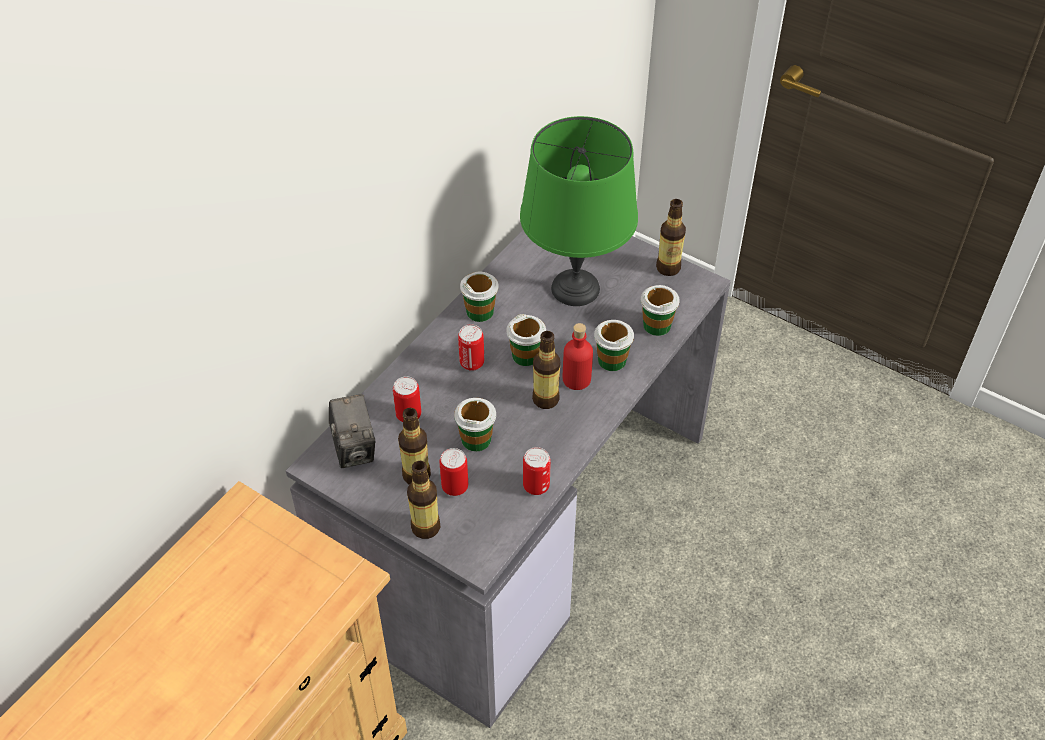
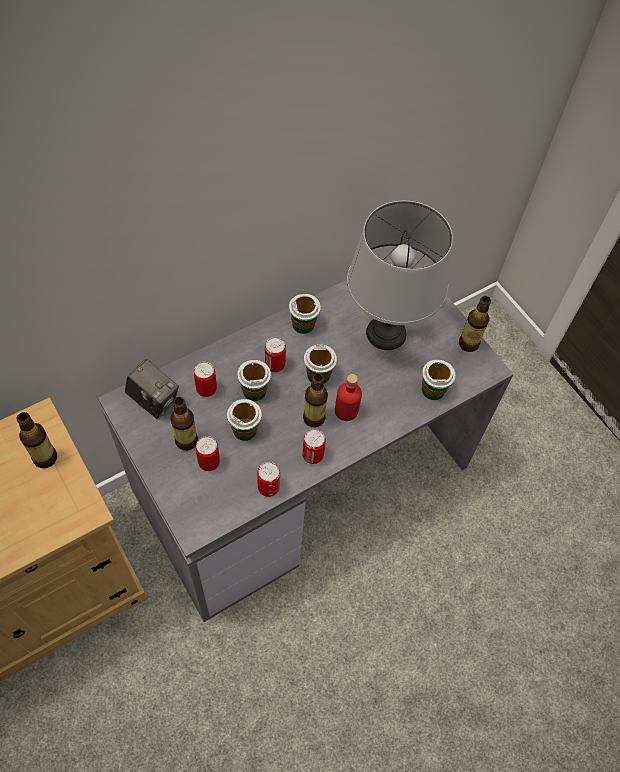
camera: 20 degrees right, 10 degrees up
camera [329,394,375,468] -> camera turned 60 degrees counterclockwise [125,359,179,419]
bottle [407,461,440,539] -> bottle moved to [17,412,57,468]
green table lamp [520,116,638,306] -> grey table lamp [347,201,453,350]
cup [594,320,634,371] -> cup moved to [237,360,271,401]
none -> can [302,429,326,464]

